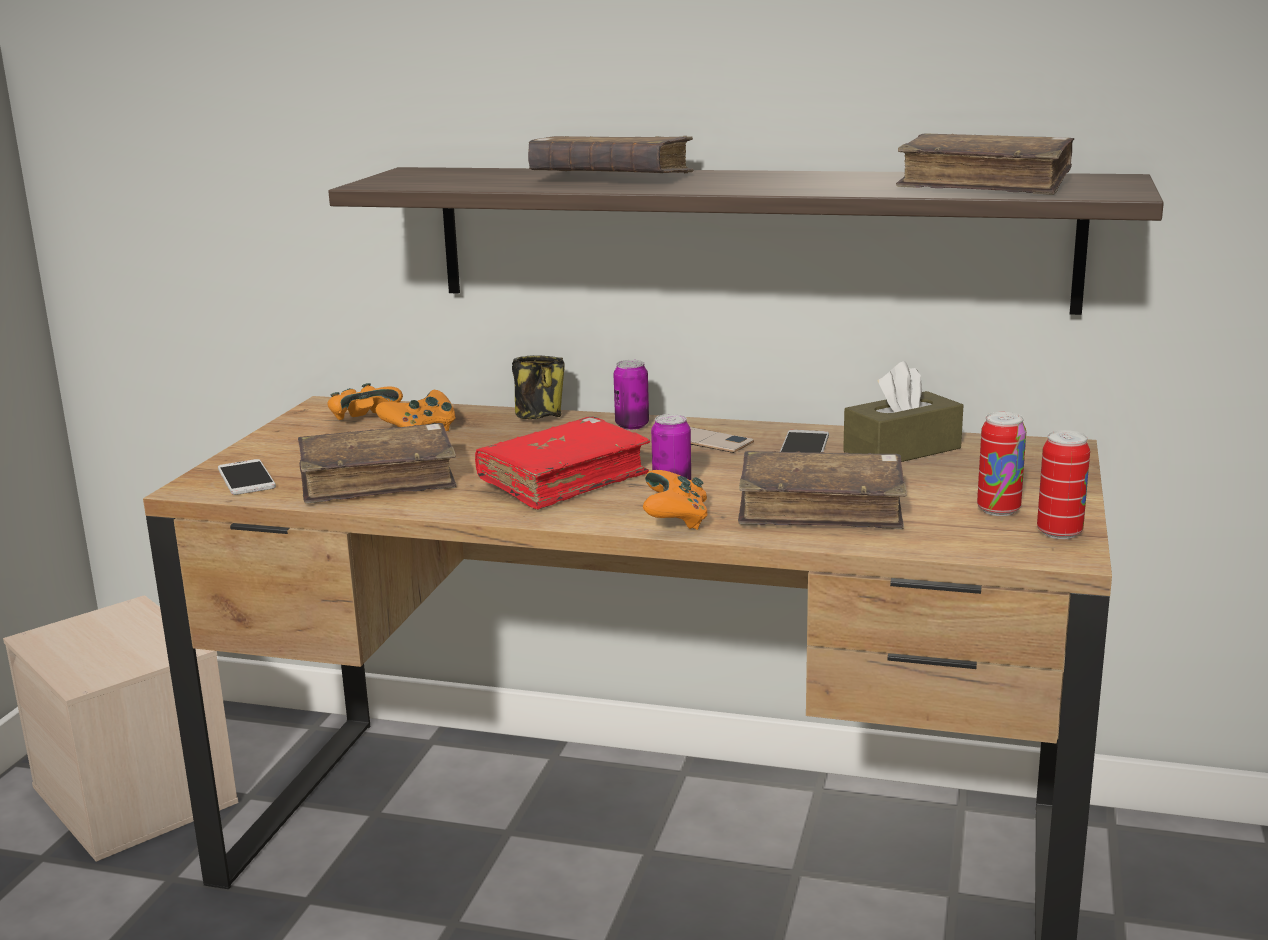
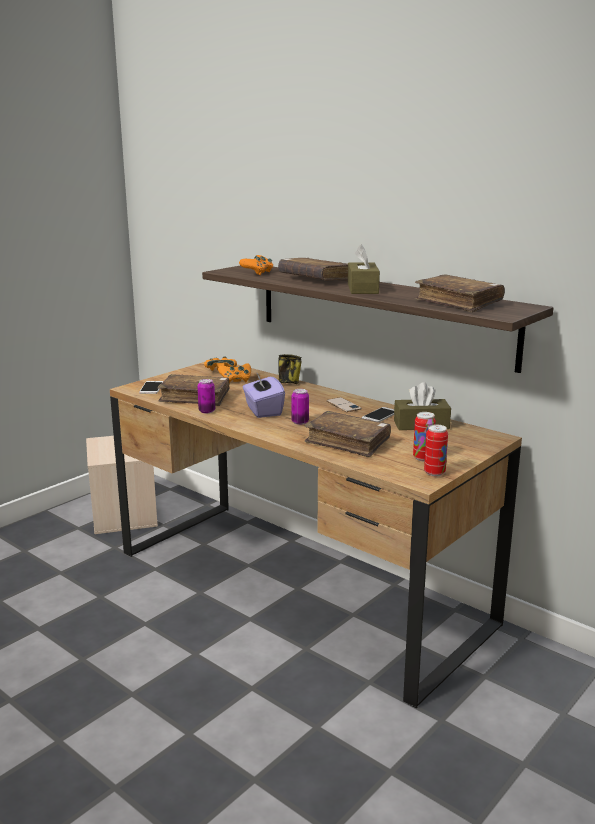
camera: 25 degrees right, 0 degrees up
red book [475,417,650,510] -> purple tissue box [242,372,285,418]
can [614,360,649,430] -> can moved to [197,379,215,414]
orange game controller [643,470,708,530] -> orange game controller moved to [239,255,273,275]
none -> brown tissue box [348,244,380,294]

